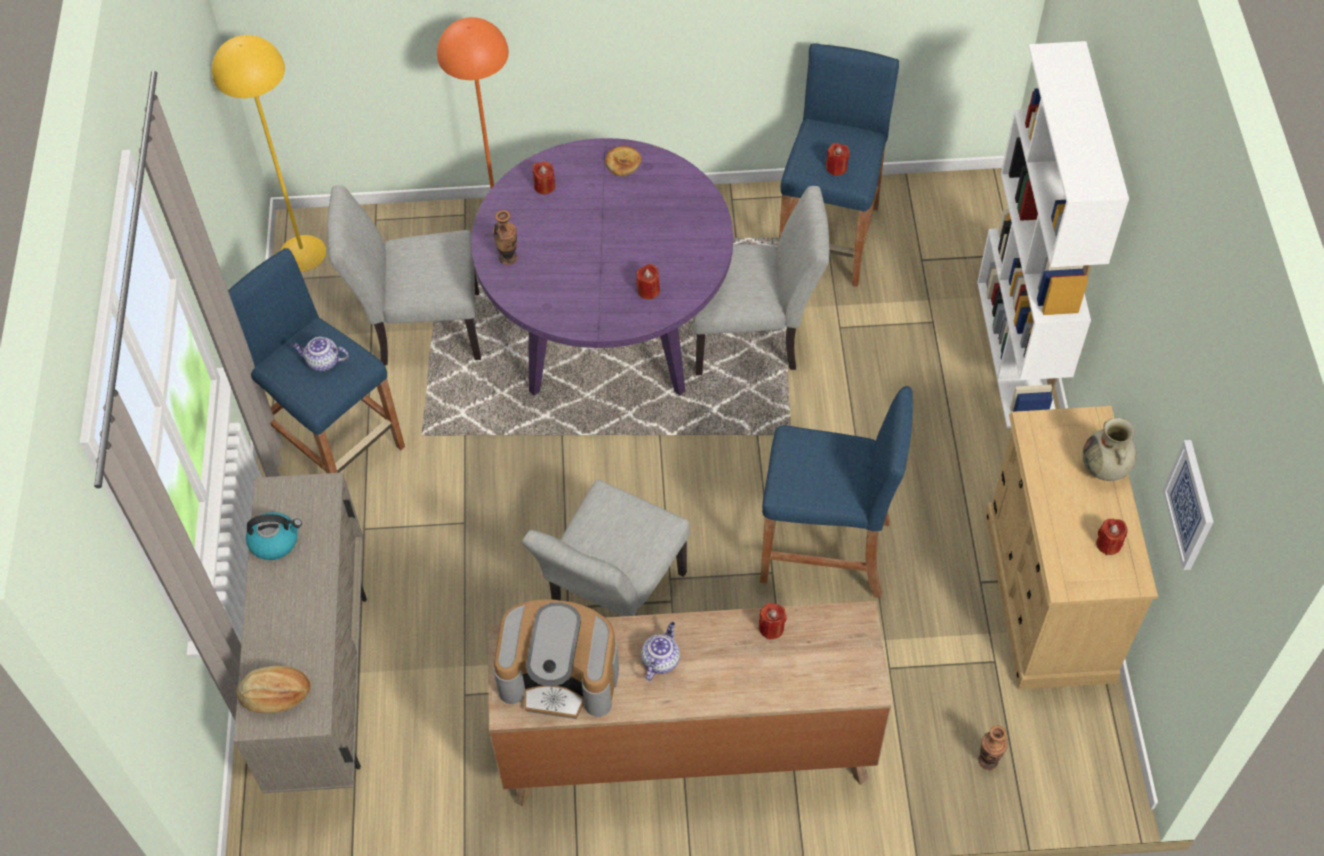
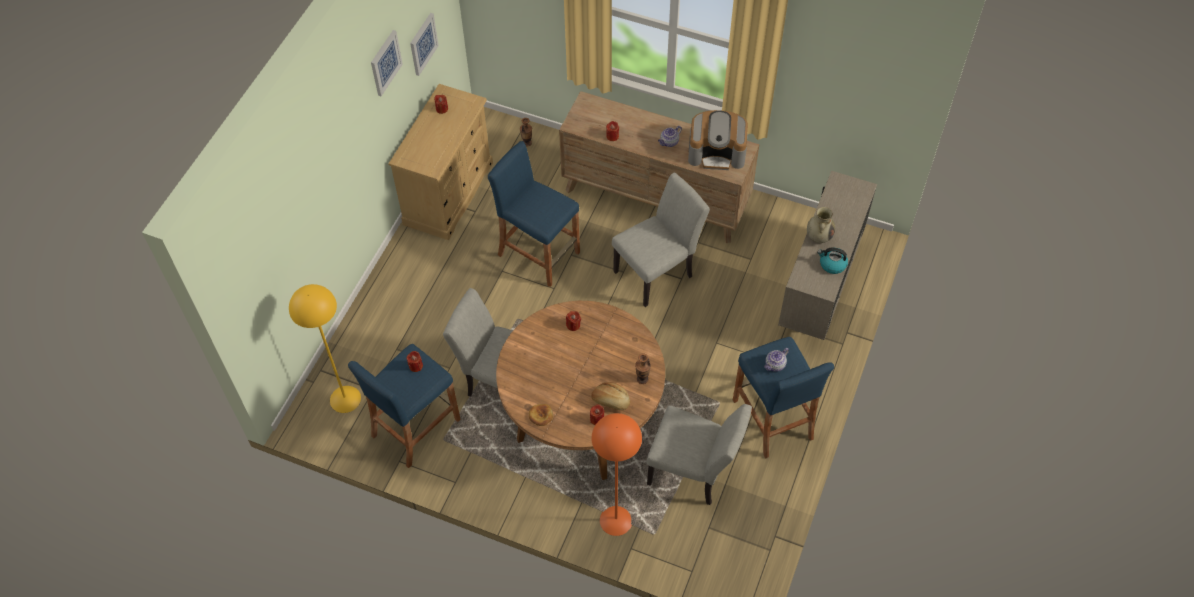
camera: 155 degrees left, 0 degrees up
yellow floor lamp [212,35,326,272] -> yellow floor lamp moved to [289,284,361,413]
bread [237,666,311,713] -> bread moved to [591,382,630,410]
teapot [291,337,349,371] -> teapot turned 105 degrees clockwise [764,348,789,372]
purple dining table [471,138,733,396] -> brown dining table [496,301,665,480]
coffee machine [494,599,619,719] -> coffee machine turned 150 degrees clockwise [688,110,748,170]
white bookcase [977,41,1129,428] -> none
beige vase [1083,417,1137,481] -> beige vase moved to [807,207,835,243]
none -> picture [371,30,403,96]

